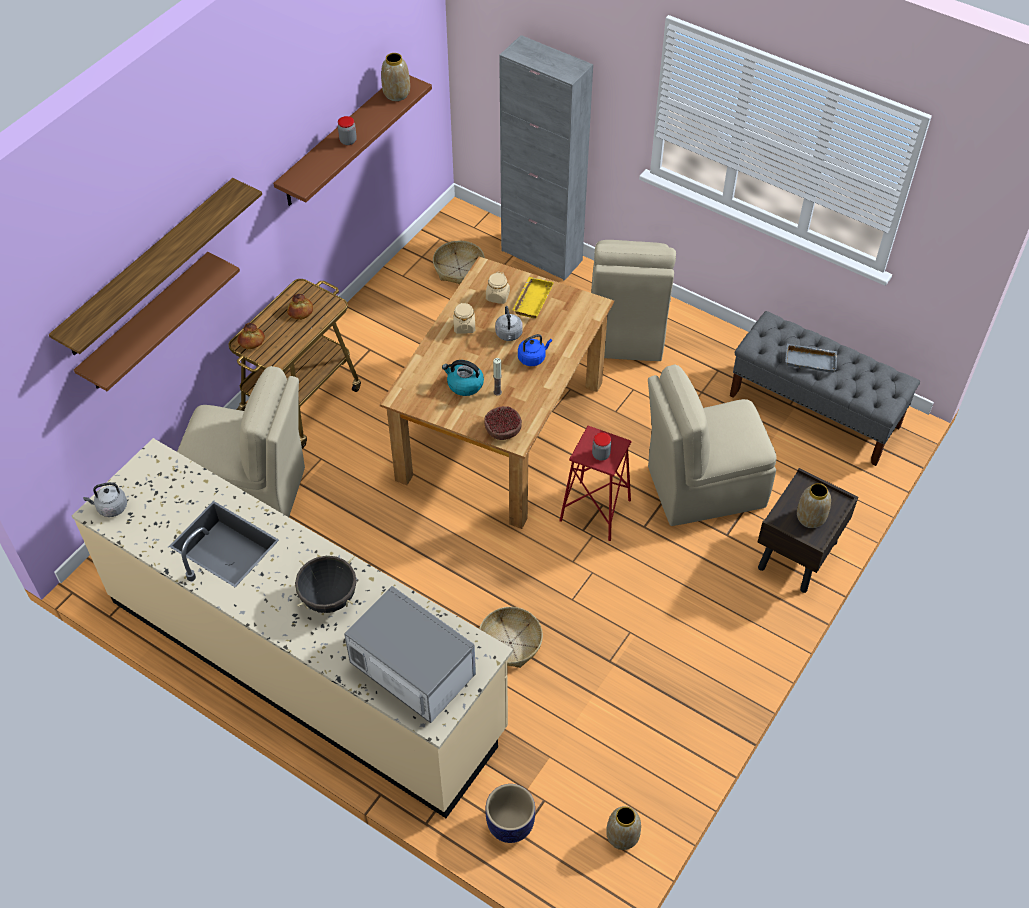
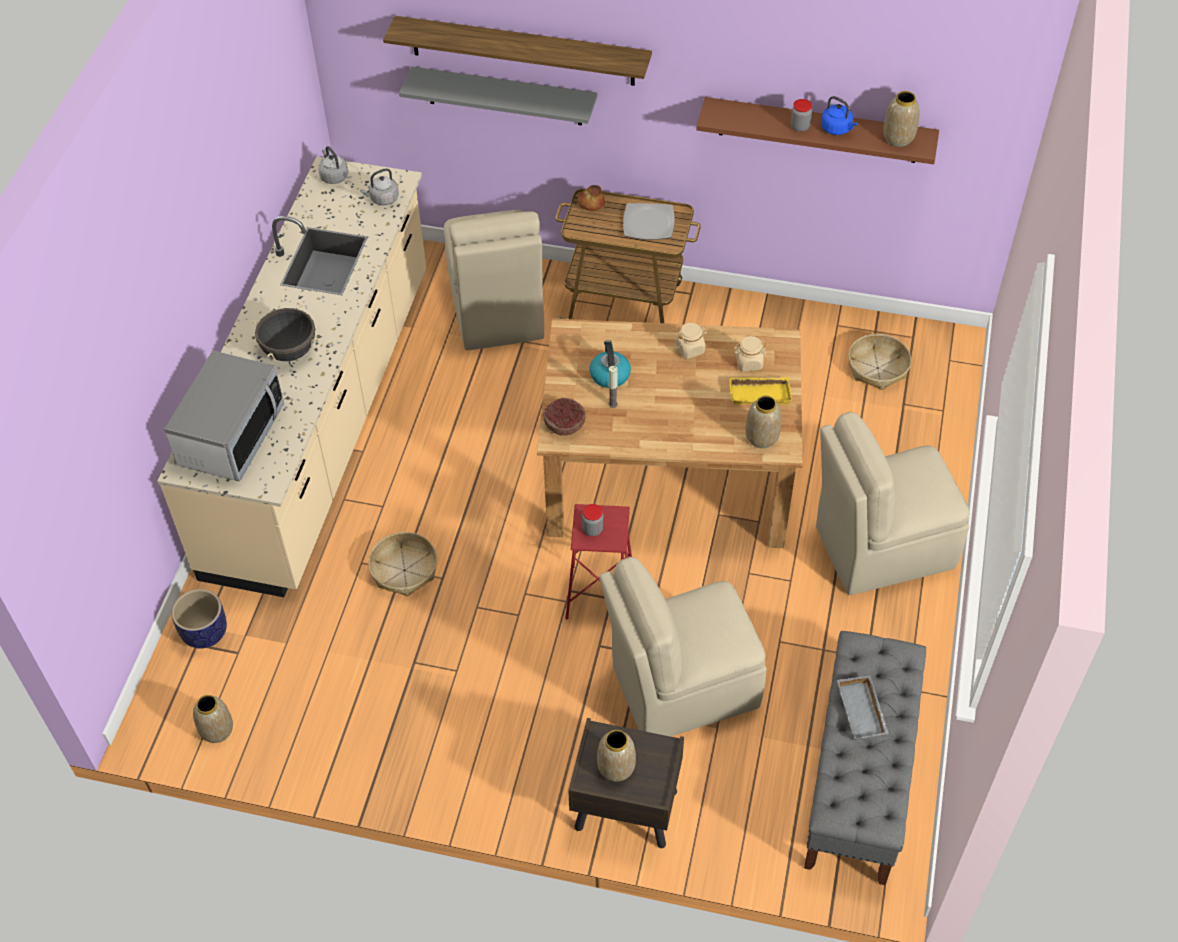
camera: 70 degrees right, 0 degrees up
brown shelf [74,252,240,391] -> grey shelf [399,66,598,126]
bread [287,294,313,320] -> plate [623,203,675,240]
grey kettle [495,306,523,341] -> grey kettle moved to [360,168,399,205]
grey cabinet [499,35,593,281] -> none
blue kettle [518,334,552,366] -> blue kettle moved to [821,96,858,135]
beige chair [648,365,777,526] -> beige chair turned 75 degrees counterclockwise [599,557,767,737]
none -> vase [745,395,782,448]

